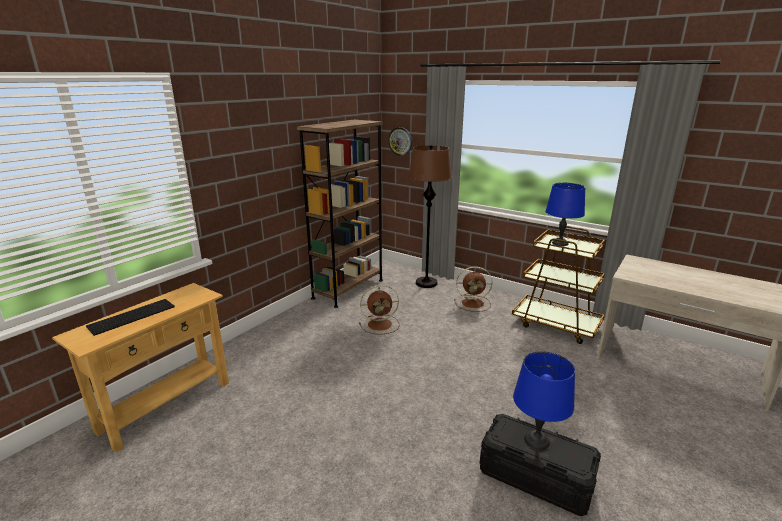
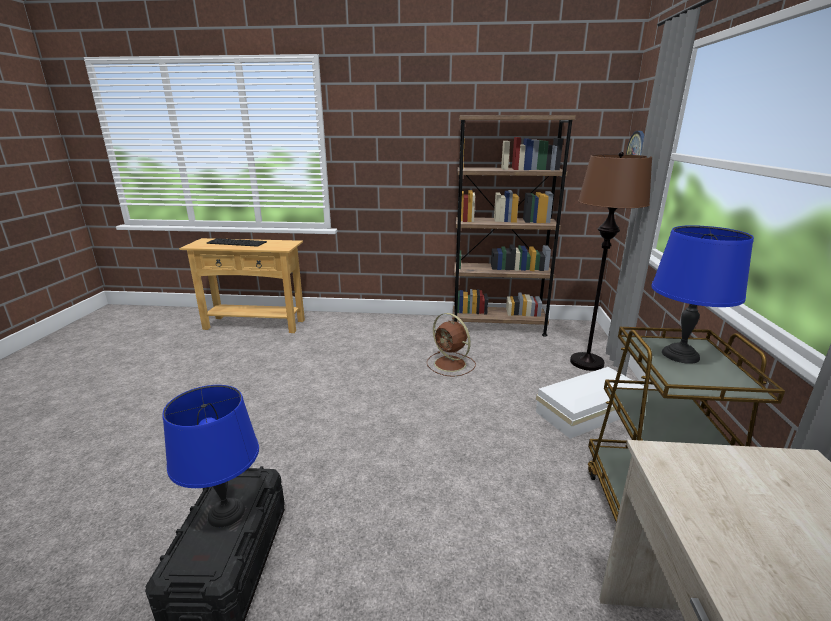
camera: 60 degrees right, 0 degrees up
brown fan [454,267,493,312] -> white storage box [536,367,644,439]

